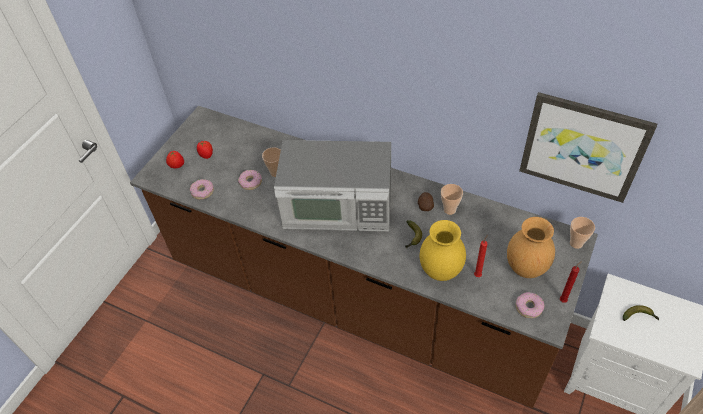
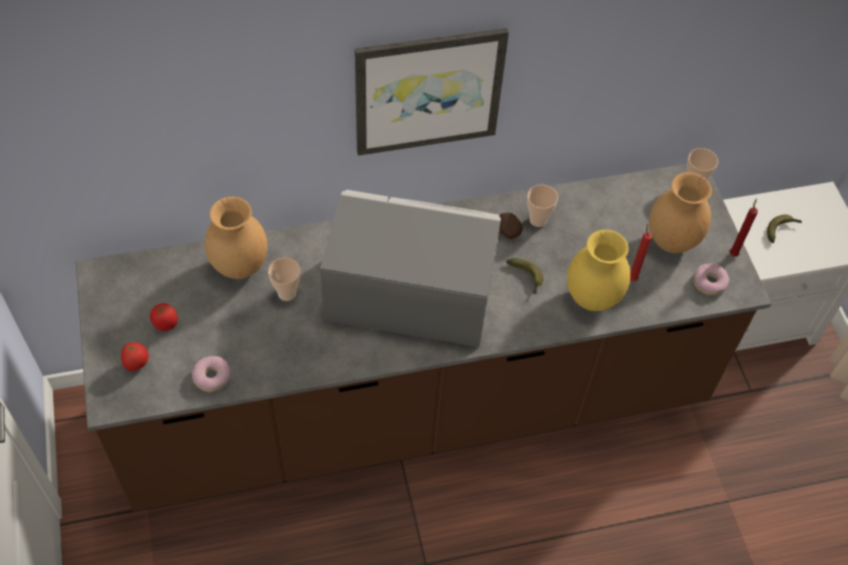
camera: 45 degrees left, 5 degrees up
donut [238,170,262,190] -> none
microwave [274,140,391,232] -> microwave turned 135 degrees counterclockwise [320,190,501,347]
picture [519,92,657,203] -> picture moved to [355,28,509,156]
none -> brown vase [205,197,267,279]

